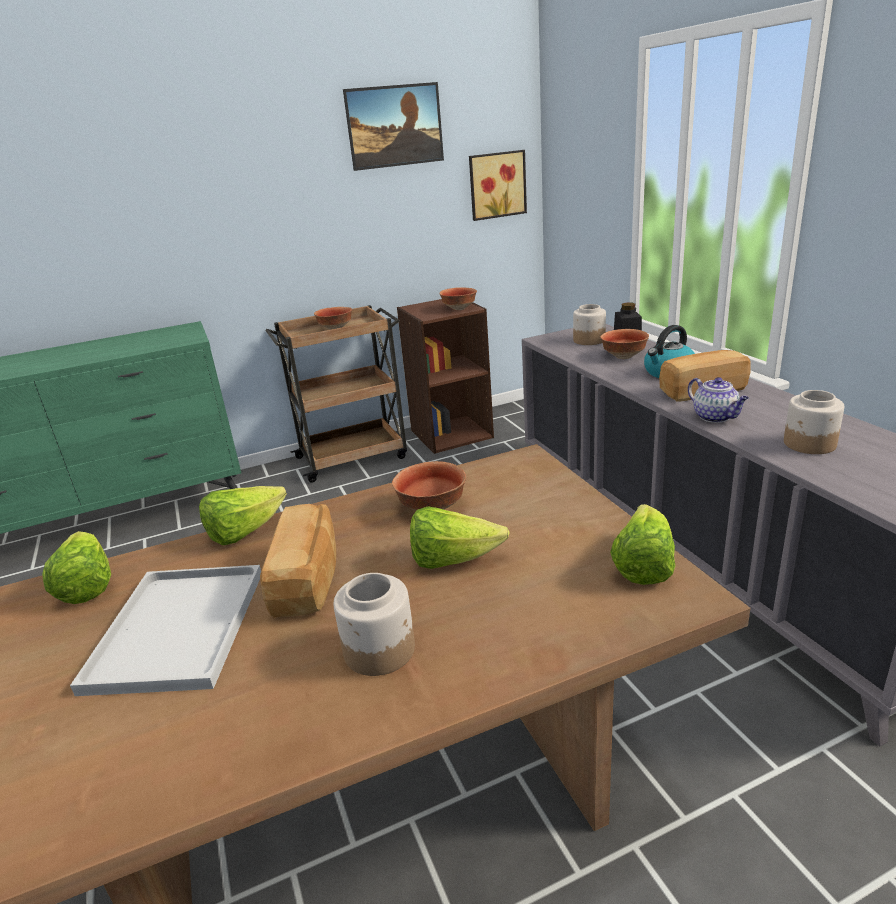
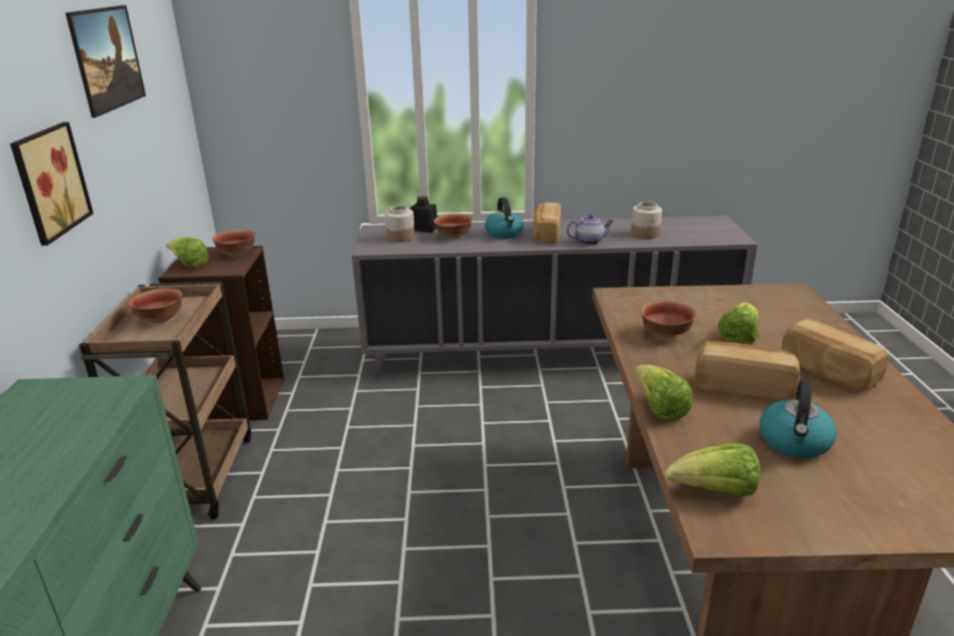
camera: 70 degrees left, 0 degrees up
white tray [70,565,261,696] -> kettle [759,379,837,458]
jar [333,573,415,676] -> bread [782,318,889,391]
picture [469,150,527,221] -> picture moved to [10,122,94,246]
lettuce [610,504,675,585] -> lettuce moved to [166,237,209,269]

